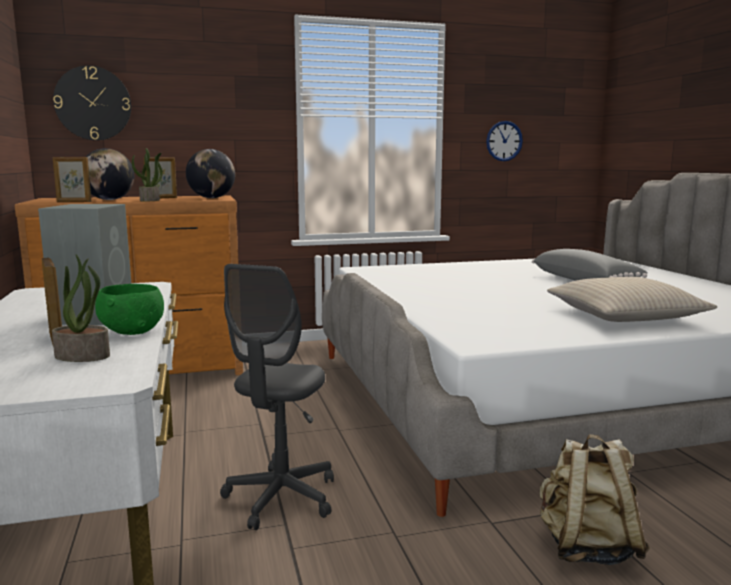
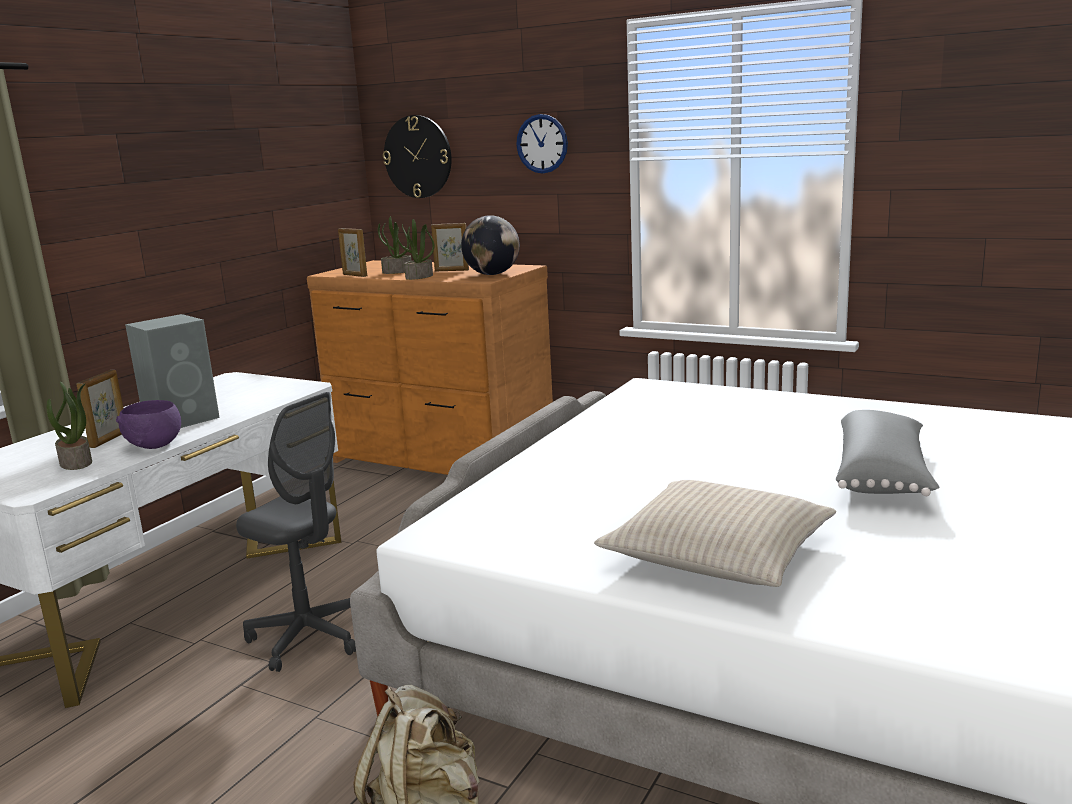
camera: 45 degrees right, 5 degrees up
globe [86,148,134,200] -> potted plant [378,216,411,274]
green bowl [95,284,164,335] -> purple bowl [116,400,181,449]
grey office chair [220,264,334,530] -> grey office chair turned 120 degrees counterclockwise [236,392,356,672]
wall clock [486,121,523,161] -> wall clock moved to [516,114,568,174]

